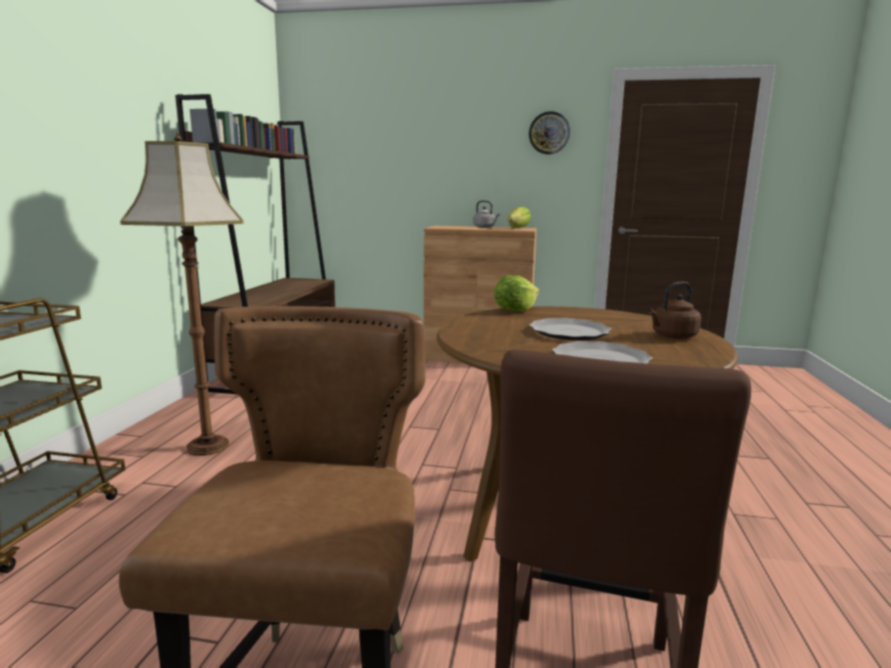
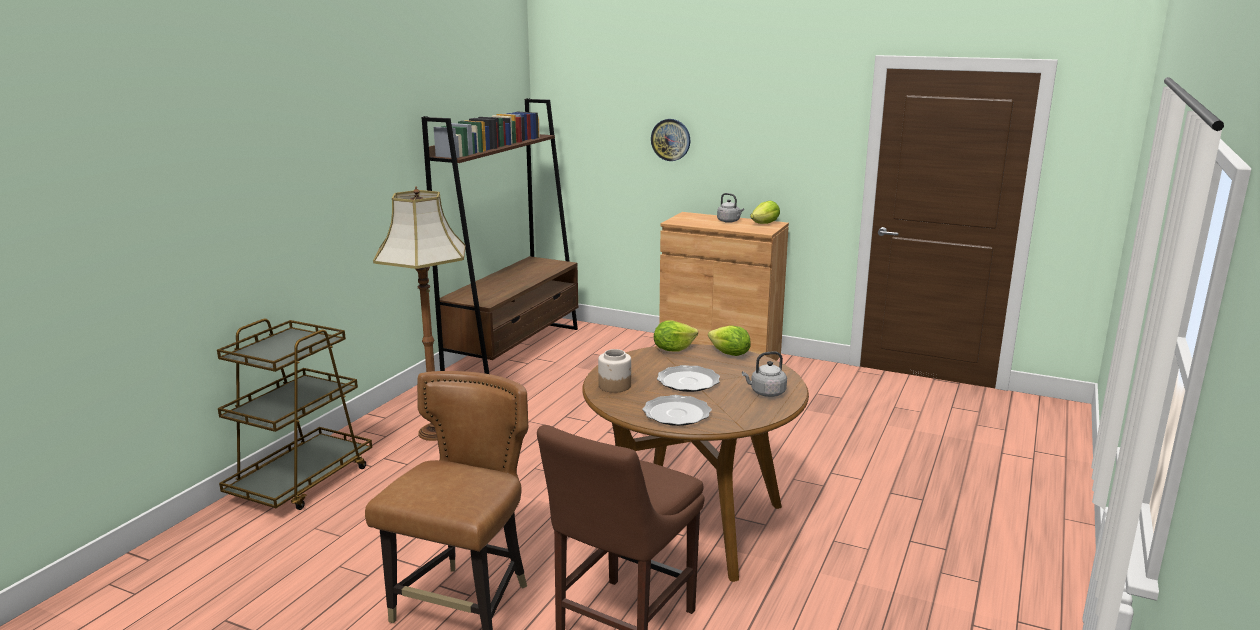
camera: 15 degrees right, 5 degrees up
wall clock [529,111,570,154] -> wall clock moved to [651,119,690,161]
brown kettle [648,282,701,339] -> grey kettle [742,351,787,397]
none -> jar [598,349,631,393]
none -> lettuce [708,325,751,356]

